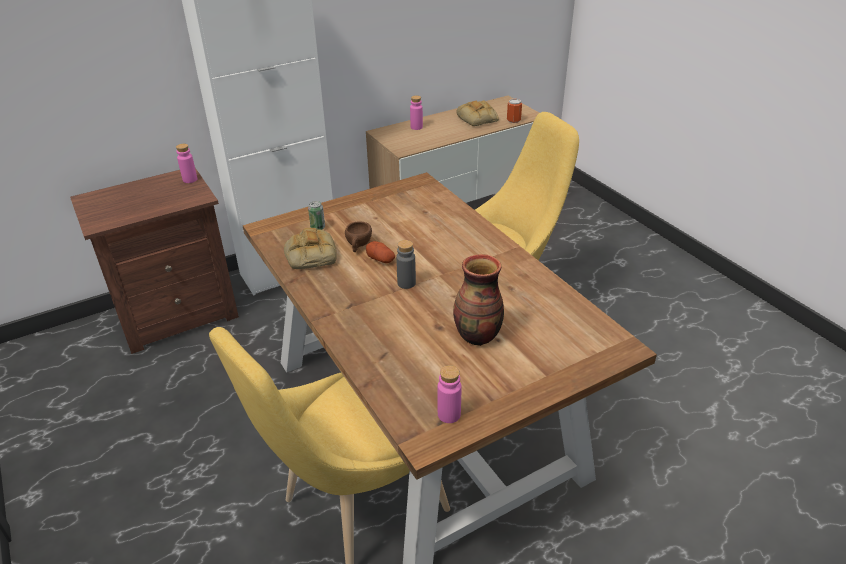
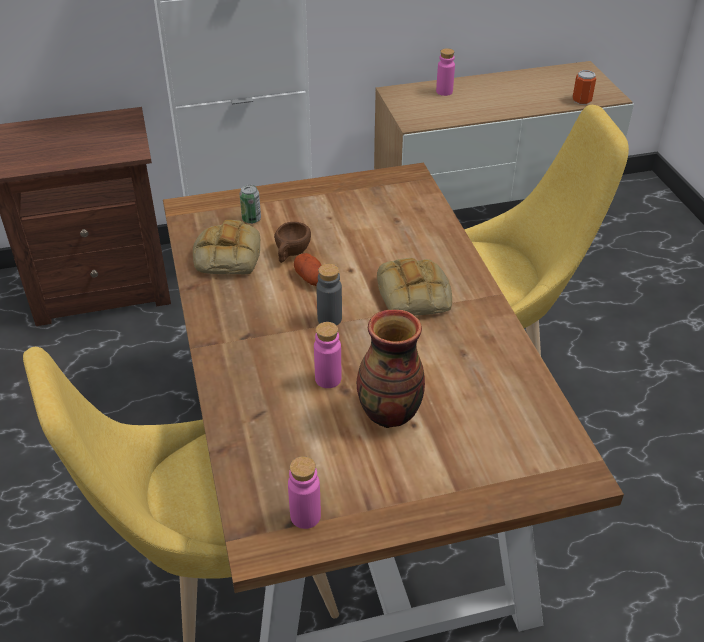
camera: 15 degrees right, 5 degrees up
pink bottle [176,144,197,183] -> pink bottle moved to [314,322,341,388]
bread [456,100,499,126] -> bread moved to [377,258,452,316]

